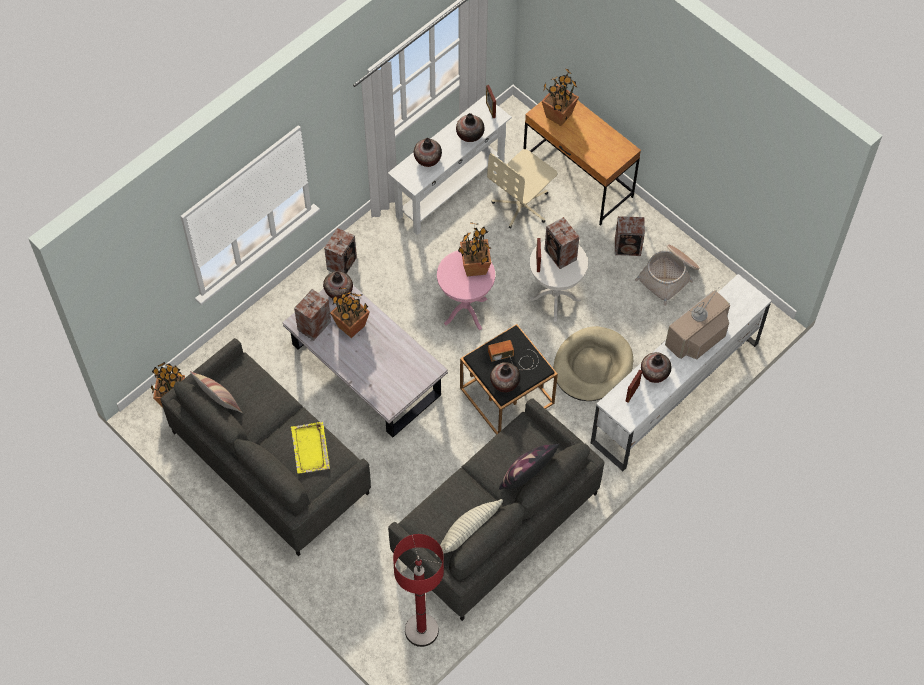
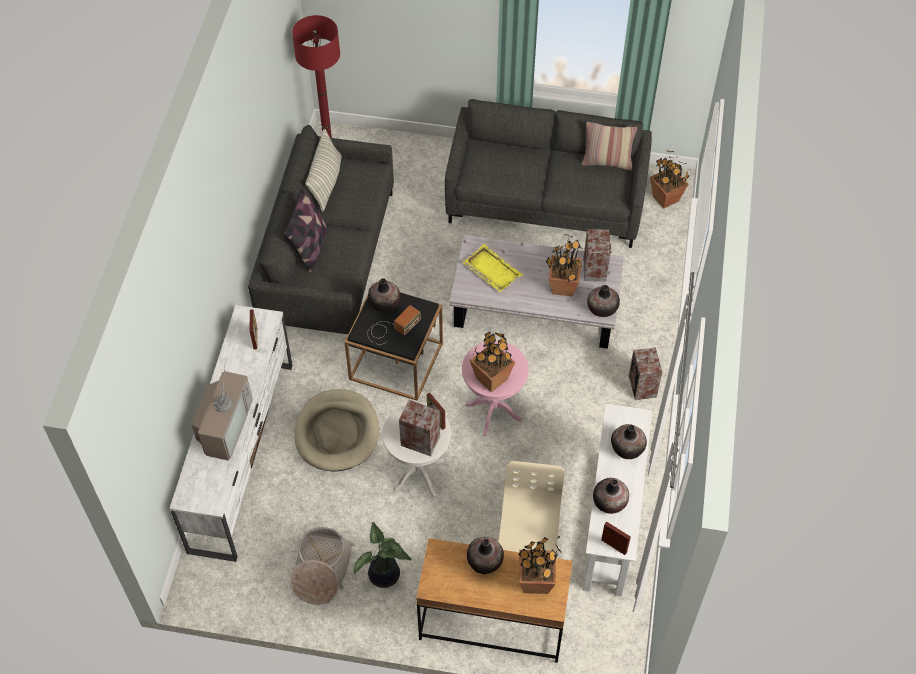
camera: 145 degrees right, 5 degrees down
yellow tray [290,421,330,474] -> yellow tray moved to [462,244,523,292]
speaker [615,216,645,256] -> potted plant [353,522,412,588]
vase [641,352,671,383] -> vase moved to [467,537,504,574]

